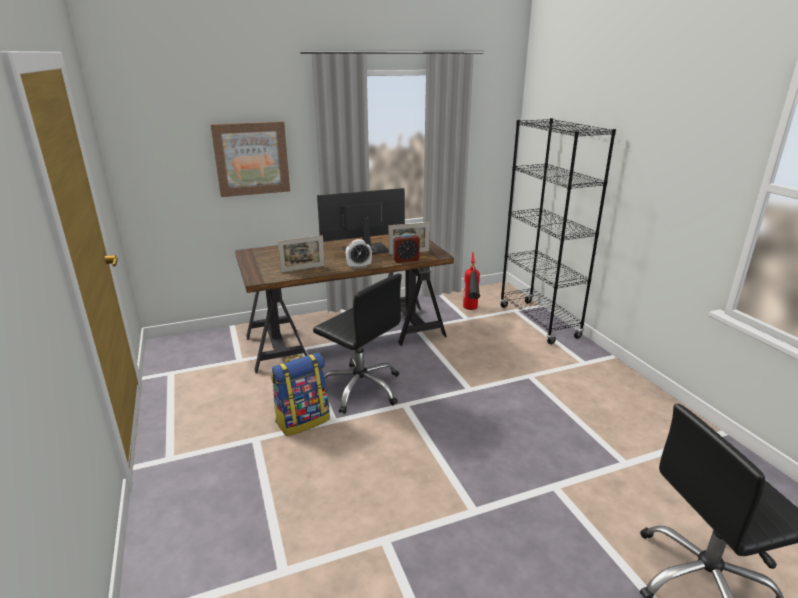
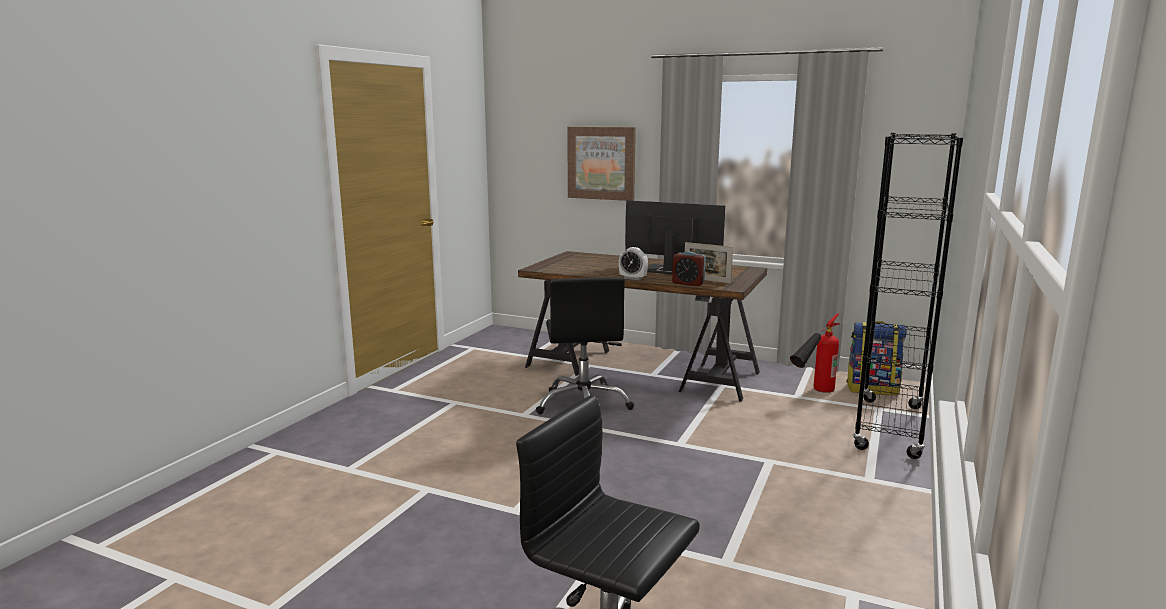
camera: 45 degrees right, 10 degrees down
backpack [271,353,330,436] -> backpack moved to [846,321,907,395]
picture frame [278,235,325,272] -> none

